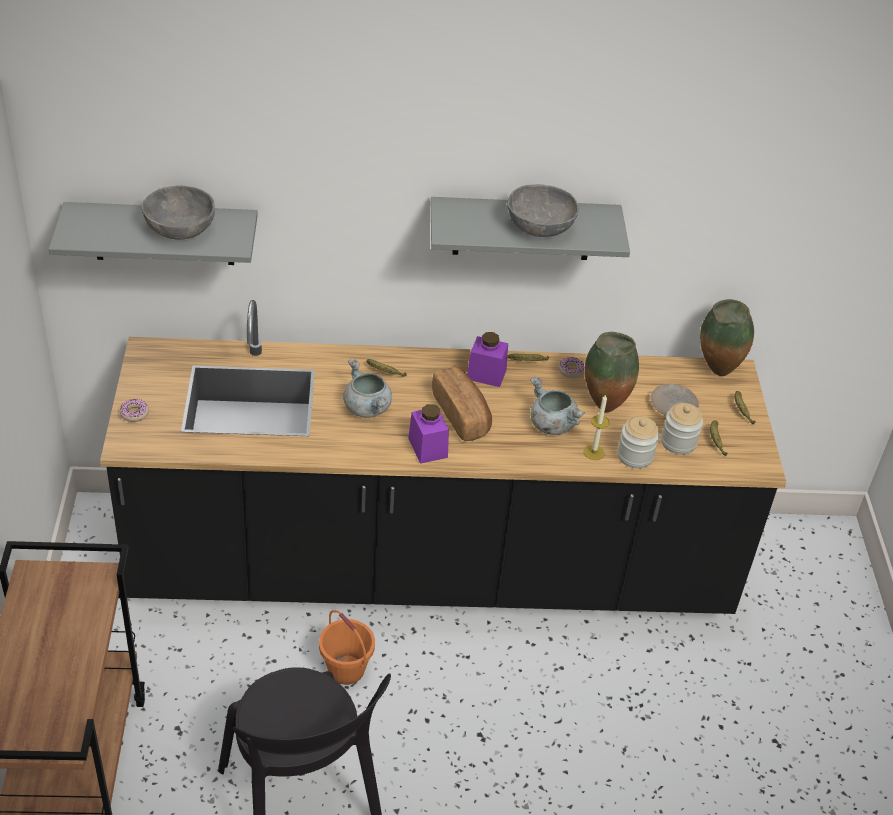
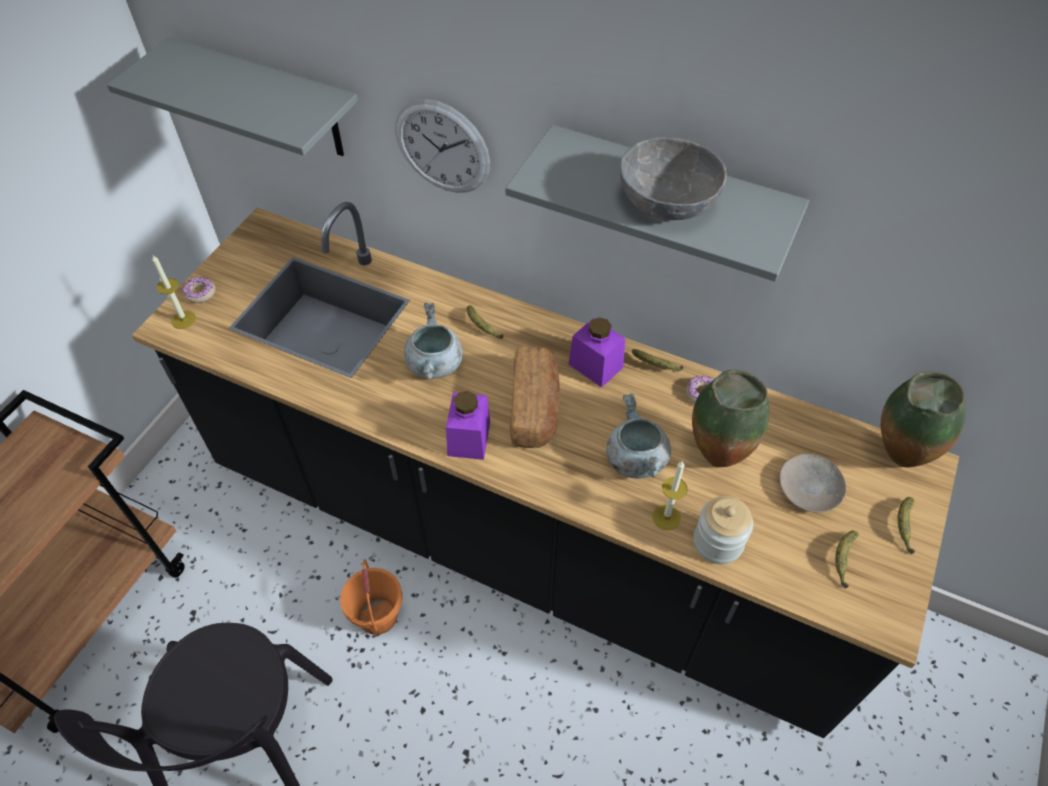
camera: 30 degrees right, 10 degrees up
grey bowl [141,185,215,240] -> none
jar [661,403,703,455] -> none
none -> candle [152,254,196,329]
none -> wall clock [395,99,490,193]

